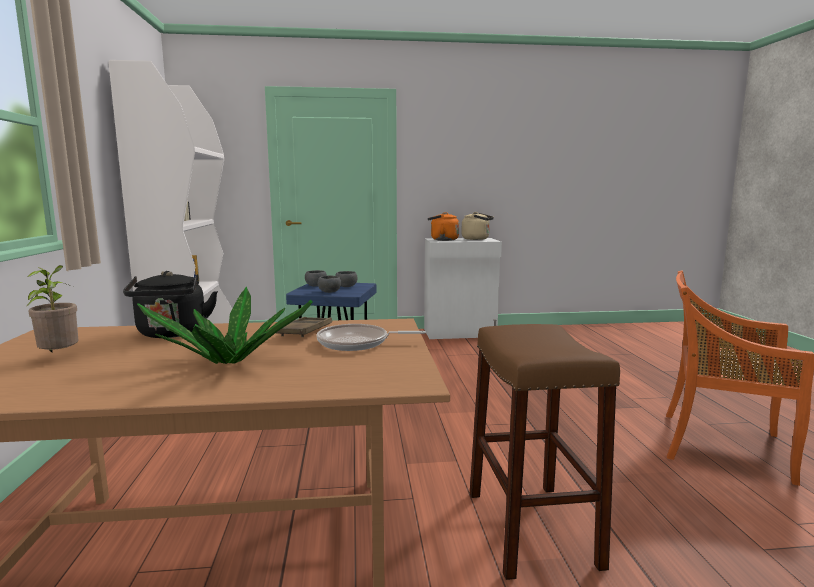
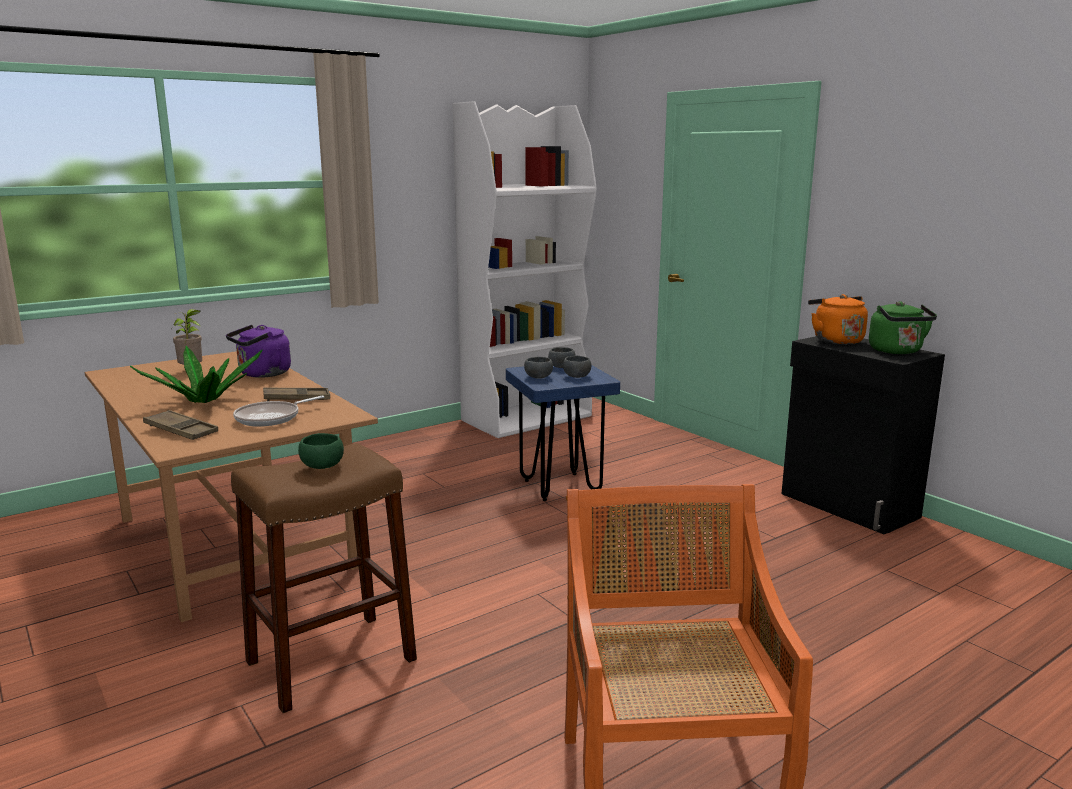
camera: 60 degrees right, 5 degrees up
black kettle [123,271,218,338] -> purple kettle [226,325,291,378]
frying pan [316,324,426,351] -> frying pan turned 105 degrees counterclockwise [233,396,324,427]
white cabinet [424,238,502,339] -> black cabinet [781,336,945,534]
beige kettle [461,212,494,240] -> green kettle [869,301,937,354]
none -> brown tray [143,410,218,440]
none -> green bowl [298,433,344,469]

